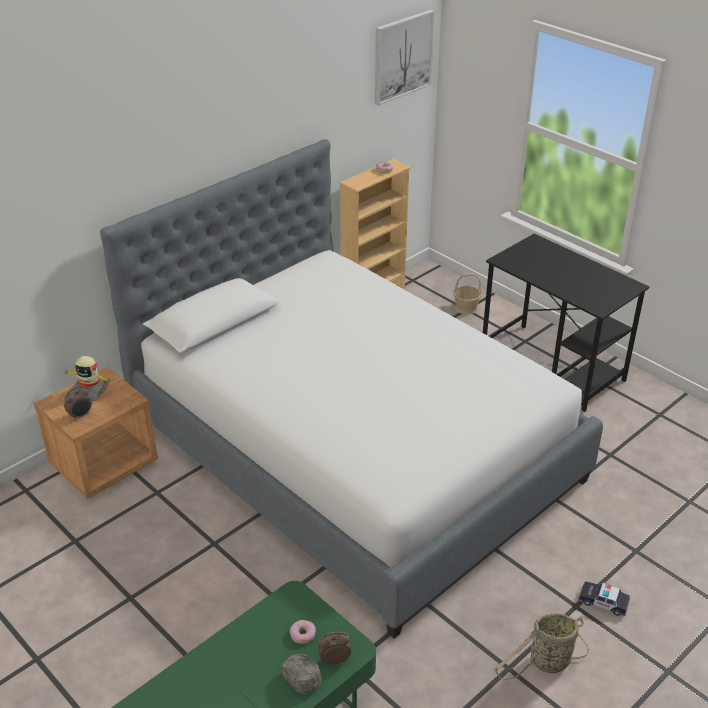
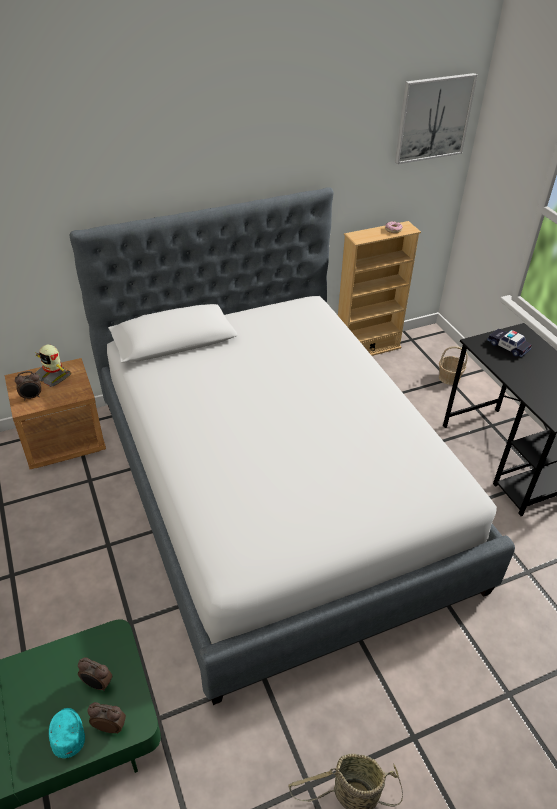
camera: 20 degrees right, 5 degrees up
grey cap [281,654,322,694] -> turquoise cap [49,708,85,758]
donut [290,620,316,644] -> alarm clock [78,657,113,691]
toy car [578,581,630,616] -> toy car moved to [487,329,532,357]

